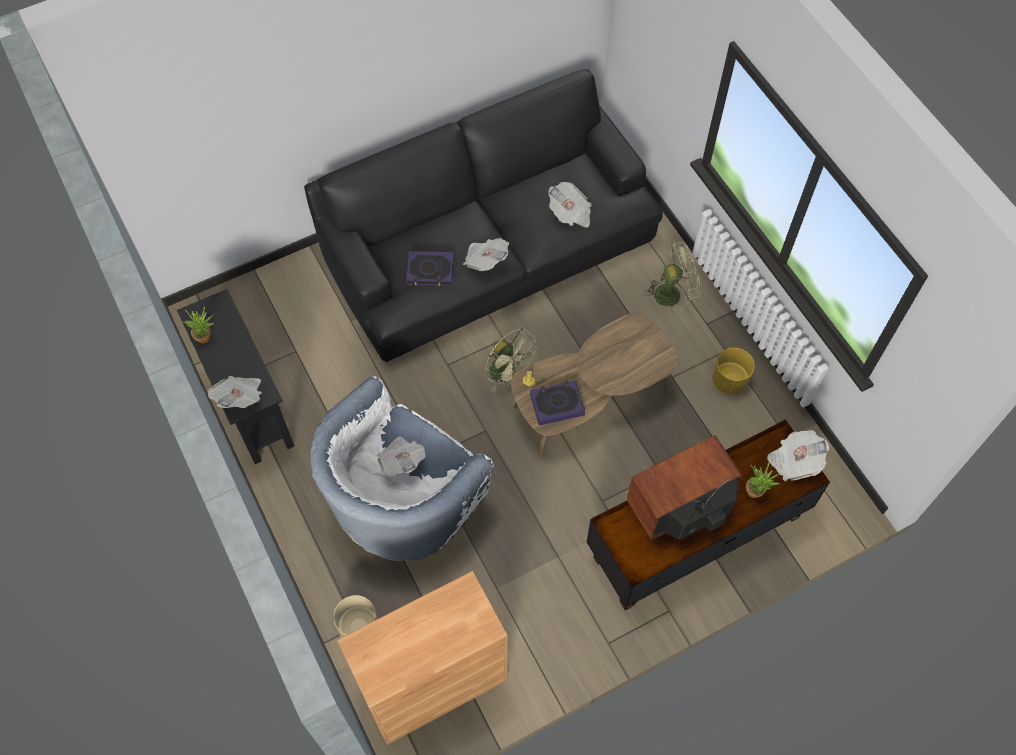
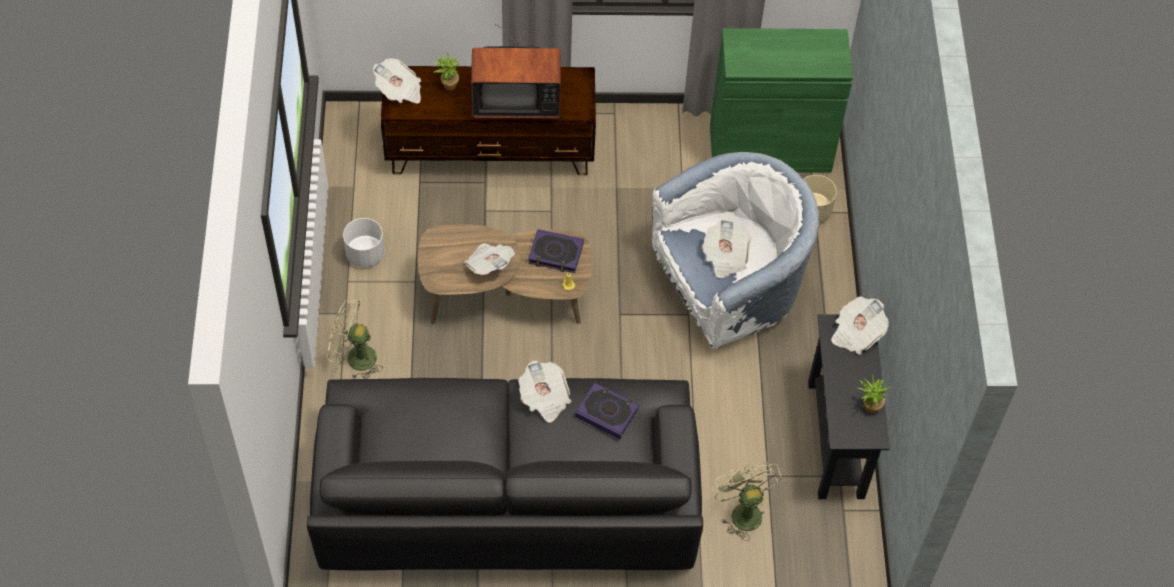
camera: 155 degrees left, 5 degrees down
brown cabinet [337,571,508,745] -> green cabinet [710,28,853,173]
green fan [485,328,538,392] -> green fan moved to [712,462,782,541]
newspaper [548,182,591,228] -> newspaper moved to [465,243,515,275]
yellow planter [712,348,755,394] -> white planter [343,218,385,268]

